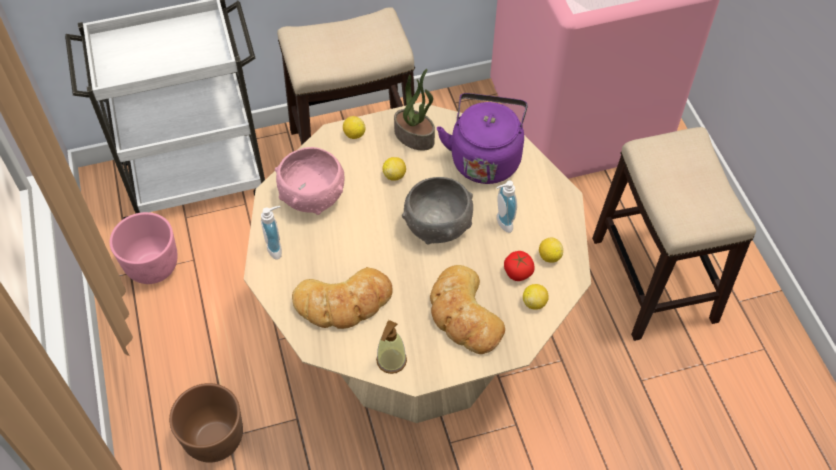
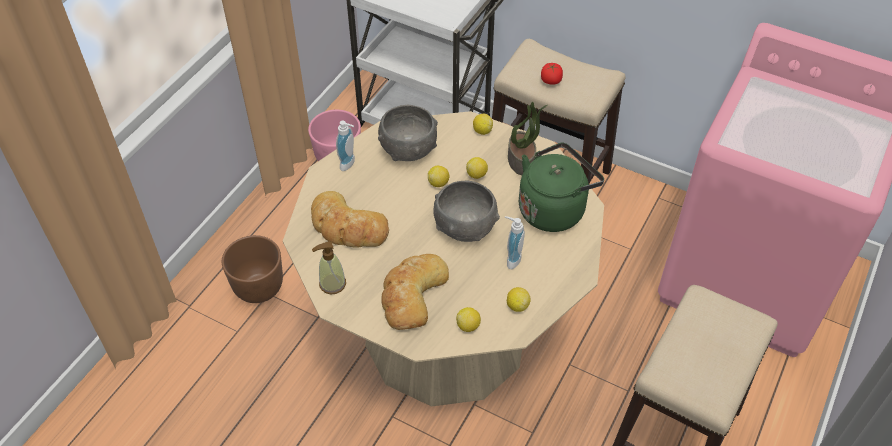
camera: 45 degrees right, 5 degrees down
pink bowl [275,147,345,215] -> grey bowl [378,105,438,161]
purple kettle [437,93,528,184] -> green kettle [519,142,604,232]
tomato [504,251,535,281] -> tomato moved to [541,63,563,85]
none -> lemon [428,166,449,187]

